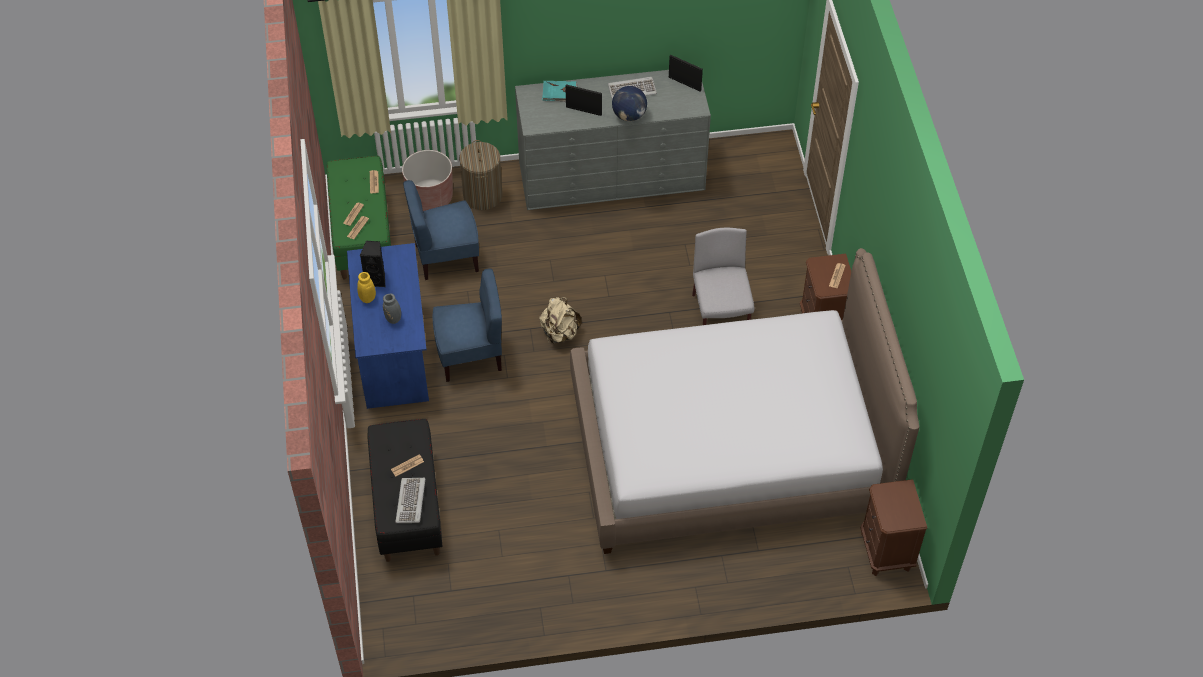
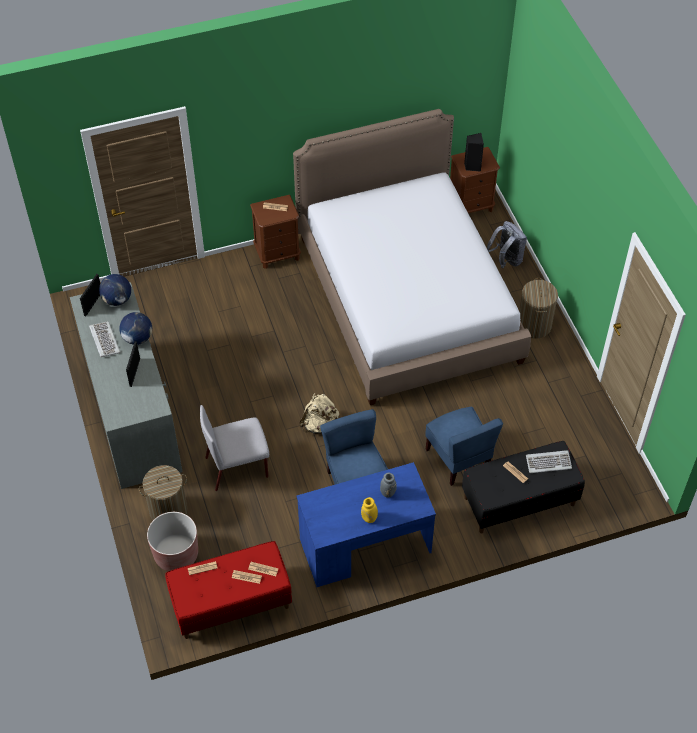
camera: 100 degrees left, 0 degrees up
green bench [327,156,391,280] -> red bench [165,541,292,639]
black speaker [360,241,385,287] -> black speaker moved to [464,133,484,172]
blue chair [403,180,479,280] -> blue chair moved to [426,406,503,486]
turquoise book [542,81,578,101] -> none
grey chair [692,228,754,325] -> grey chair moved to [200,405,269,491]
none -> globe [99,274,131,306]
none -> grey backpack [487,221,527,268]
none -> laundry basket [519,278,558,339]

